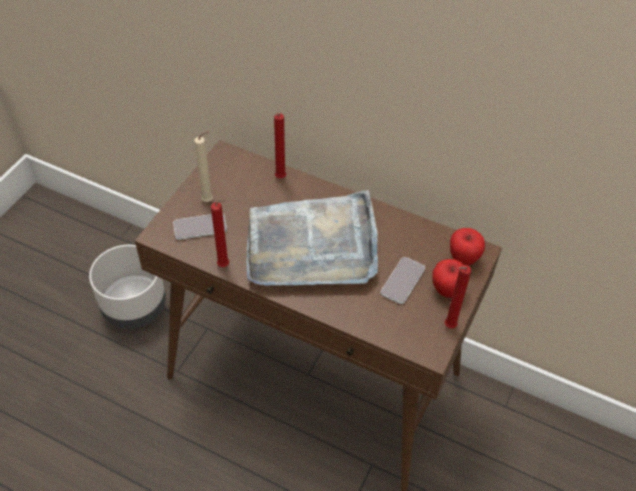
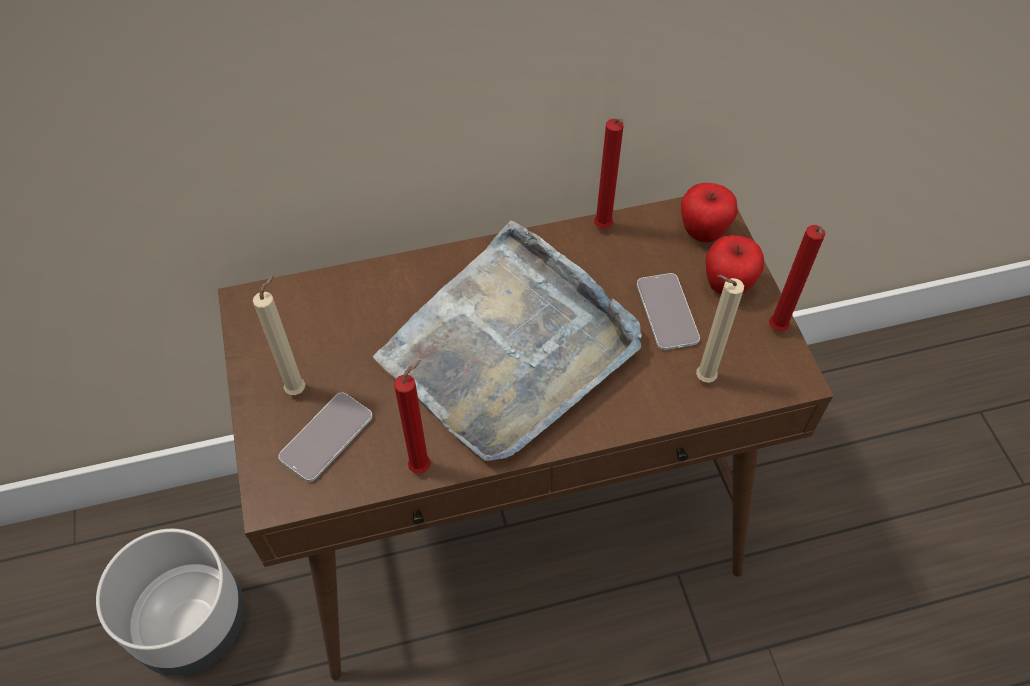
camera: 40 degrees left, 5 degrees up
red candle [274,113,286,178] -> red candle moved to [594,119,624,228]
none -> beige candle [696,275,744,383]

